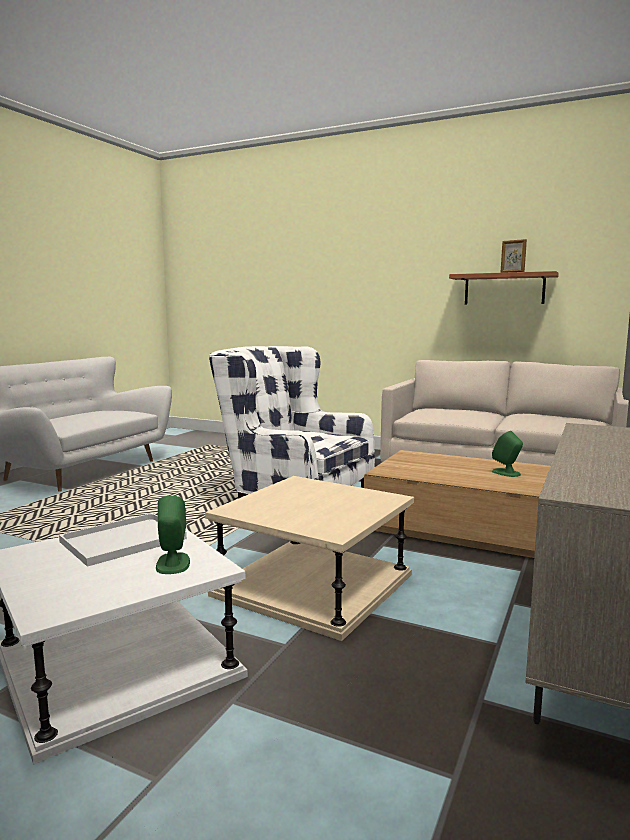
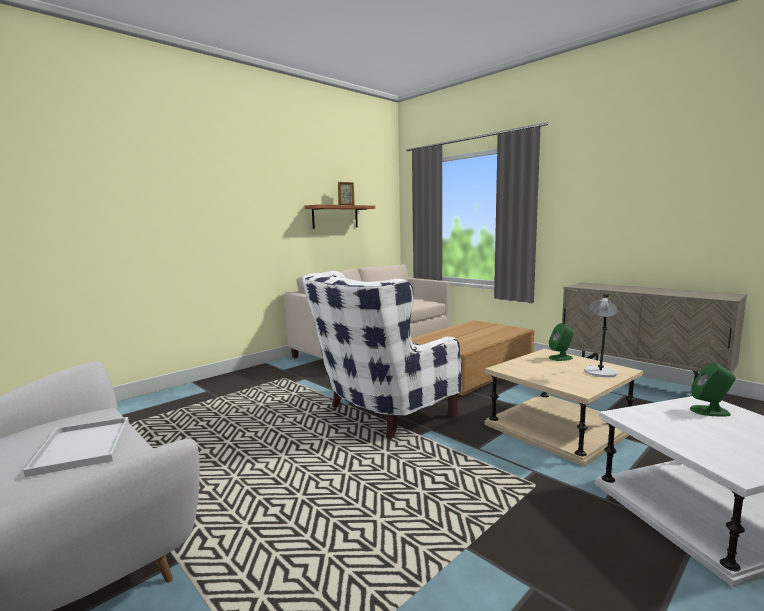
camera: 70 degrees left, 0 degrees up
white tray [59,513,187,567] -> white tray moved to [23,417,129,477]
green speaker [492,431,523,477] -> green speaker moved to [549,323,574,361]
none -> grey table lamp [584,294,618,377]

